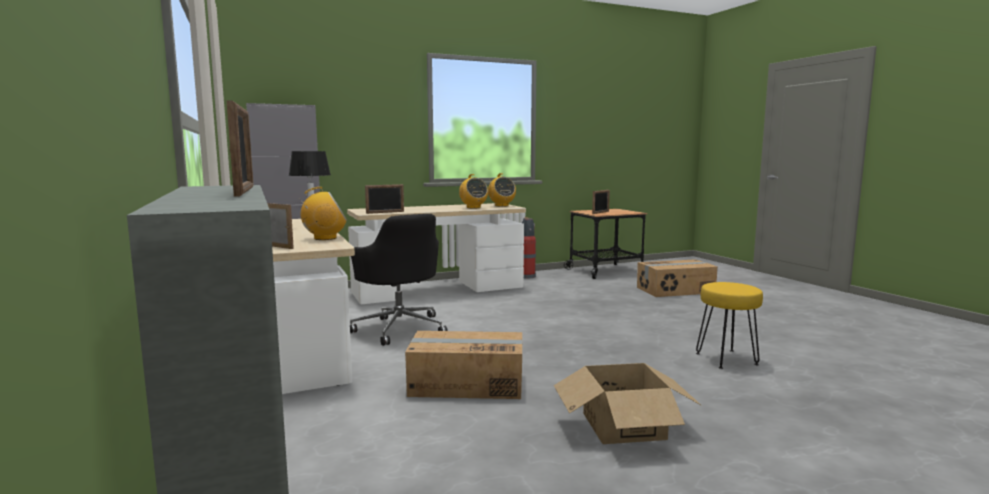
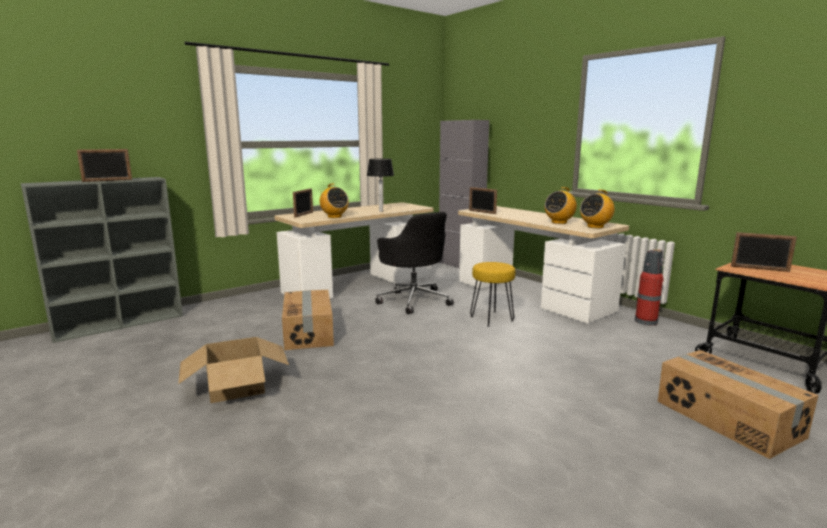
camera: 75 degrees right, 5 degrees up
black office chair [350,214,448,346] -> black office chair turned 75 degrees counterclockwise [375,212,454,314]
yellow stool [696,282,763,369] -> yellow stool moved to [470,262,516,327]

